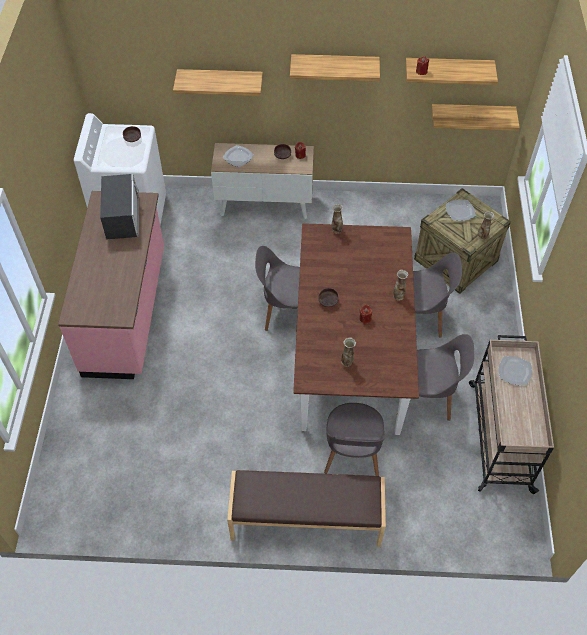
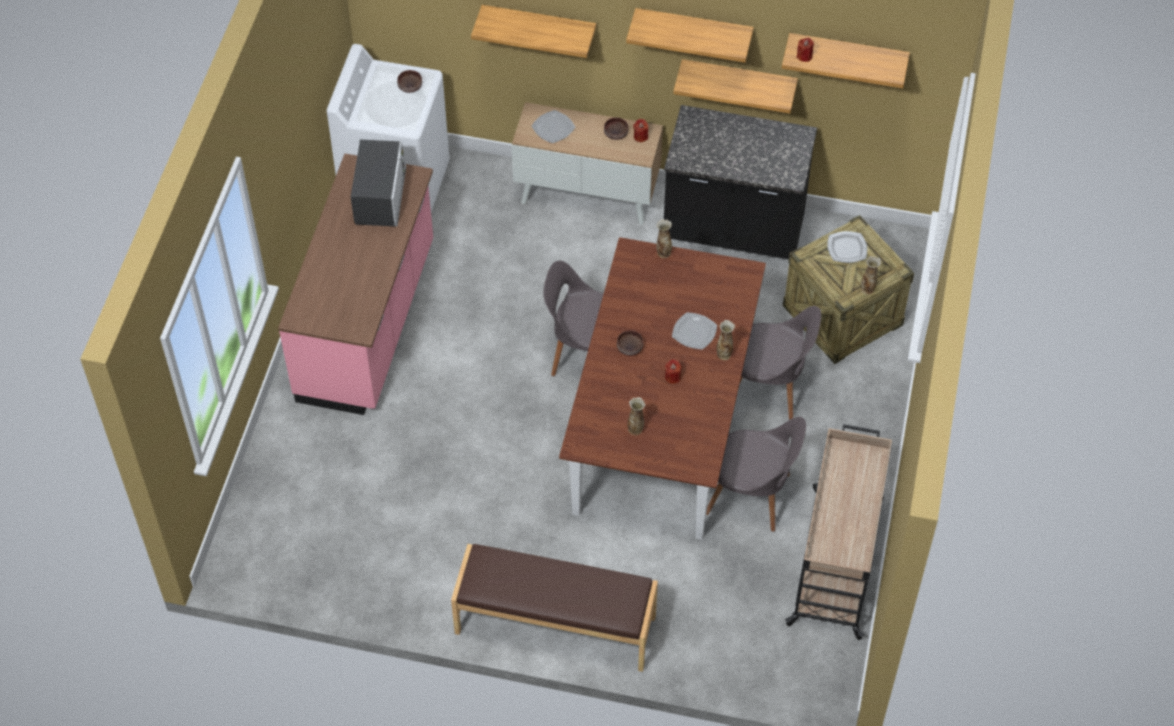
camera: 10 degrees right, 0 degrees up
grey chair [324,403,385,476] -> none
shelf [432,104,520,131] -> shelf moved to [673,59,798,113]
plate [499,356,532,385] -> plate moved to [672,312,717,350]
none -> black counter [664,105,817,259]

